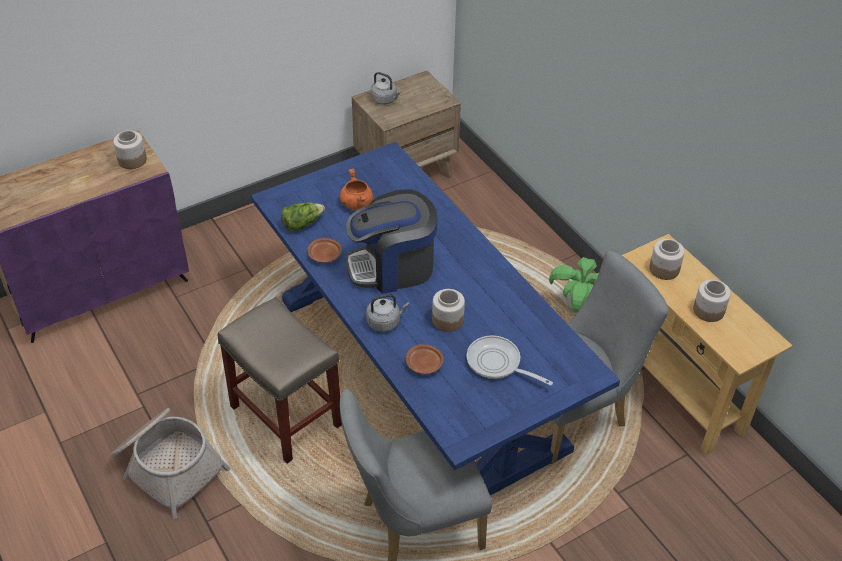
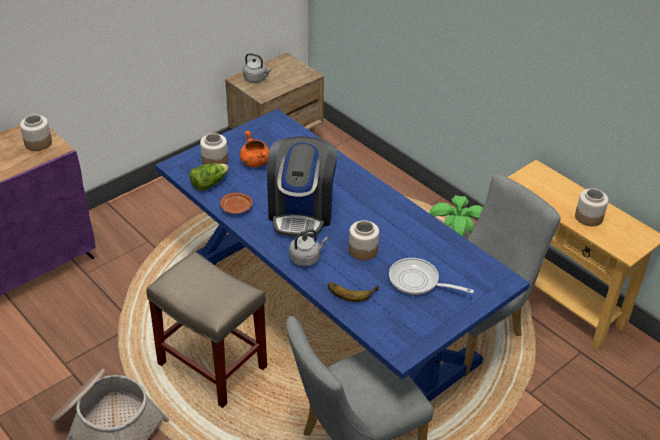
camera: 10 degrees left, 5 degrees down
coffee machine [346,189,438,294] -> coffee machine turned 60 degrees counterclockwise [267,136,338,237]
brown plate [406,344,444,374] -> banana [328,283,379,302]
jar [649,239,685,280] -> jar moved to [200,133,228,165]

